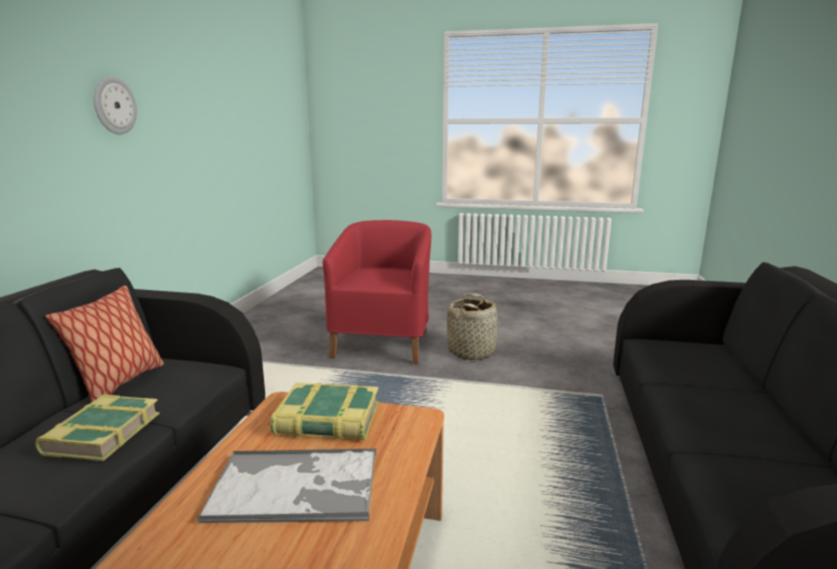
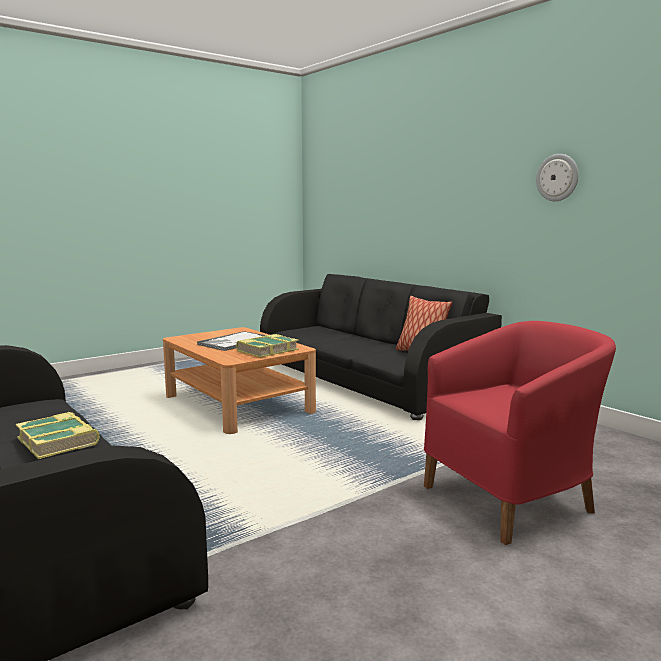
camera: 130 degrees right, 5 degrees down
book [35,394,160,461] -> book moved to [16,412,100,459]
red armchair [323,220,431,365] -> red armchair turned 75 degrees counterclockwise [424,321,616,545]
basket [447,293,497,360] -> none

